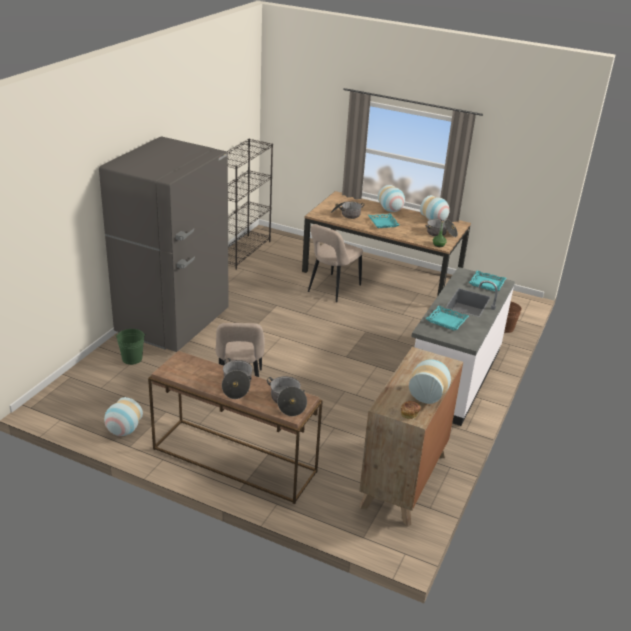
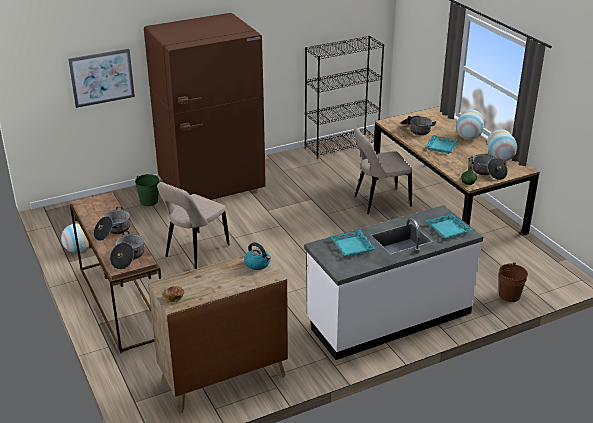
camera: 40 degrees right, 0 degrees up
grey fridge [99,136,228,352] -> brown fridge [144,13,266,200]
vase [409,359,451,404] -> none
none -> picture [68,49,135,108]
none -> kettle [244,242,271,270]

